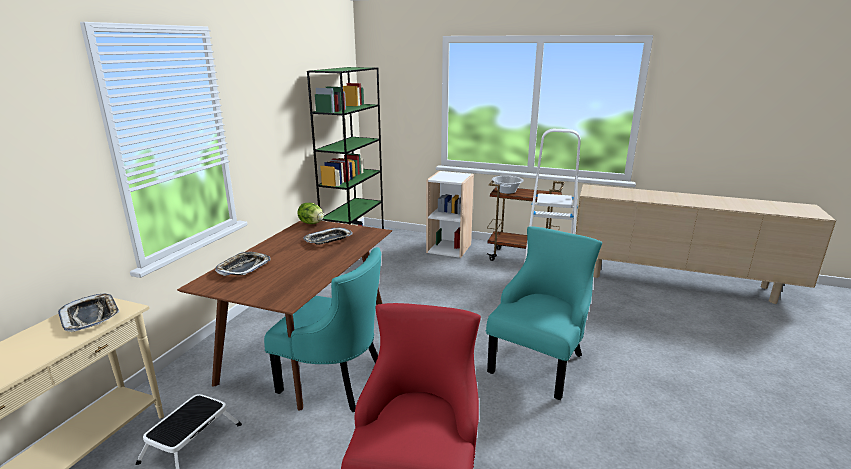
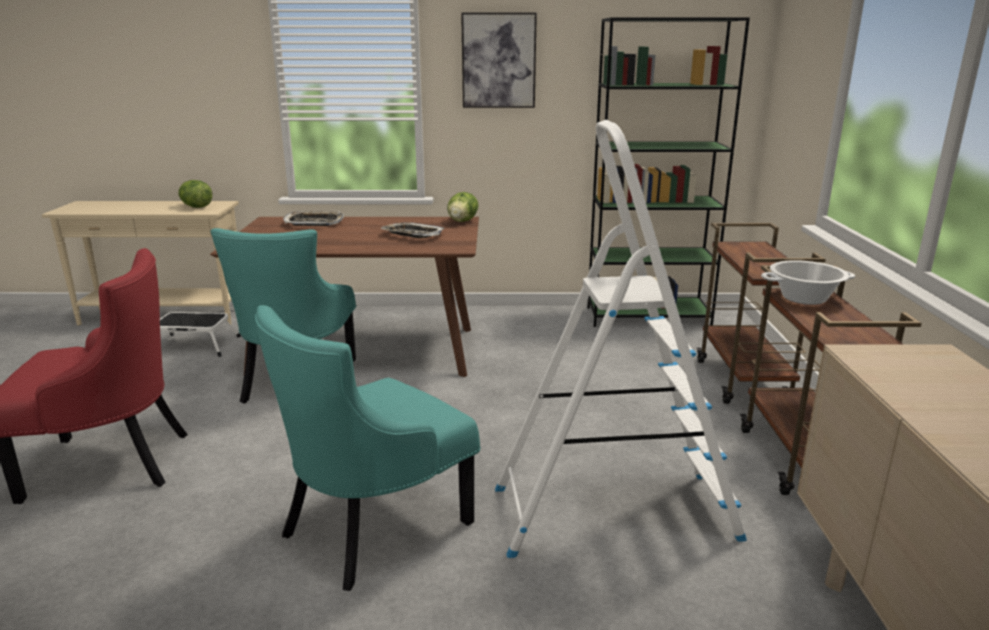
camera: 70 degrees right, 0 degrees up
tray [58,293,120,332] -> lettuce [178,180,212,208]
bookcase [426,171,474,258] -> brown cart [696,223,826,404]
turquoise chair [486,226,602,400] -> turquoise chair turned 120 degrees clockwise [255,305,481,591]
none -> picture [461,12,537,108]

